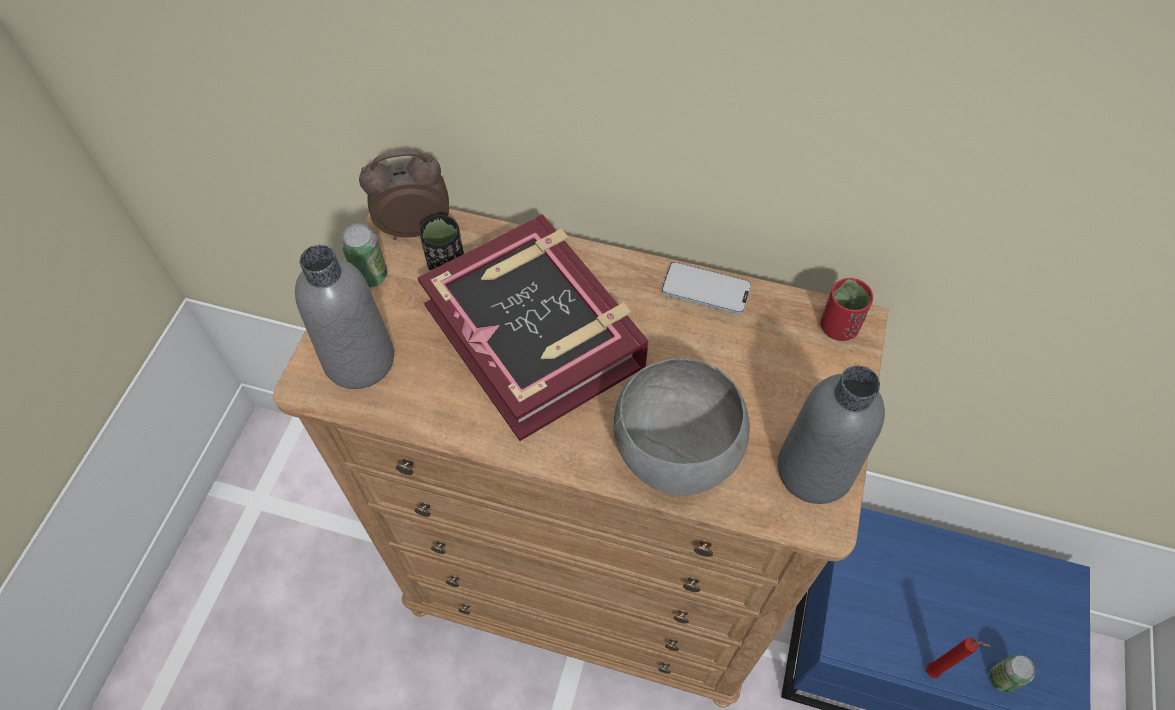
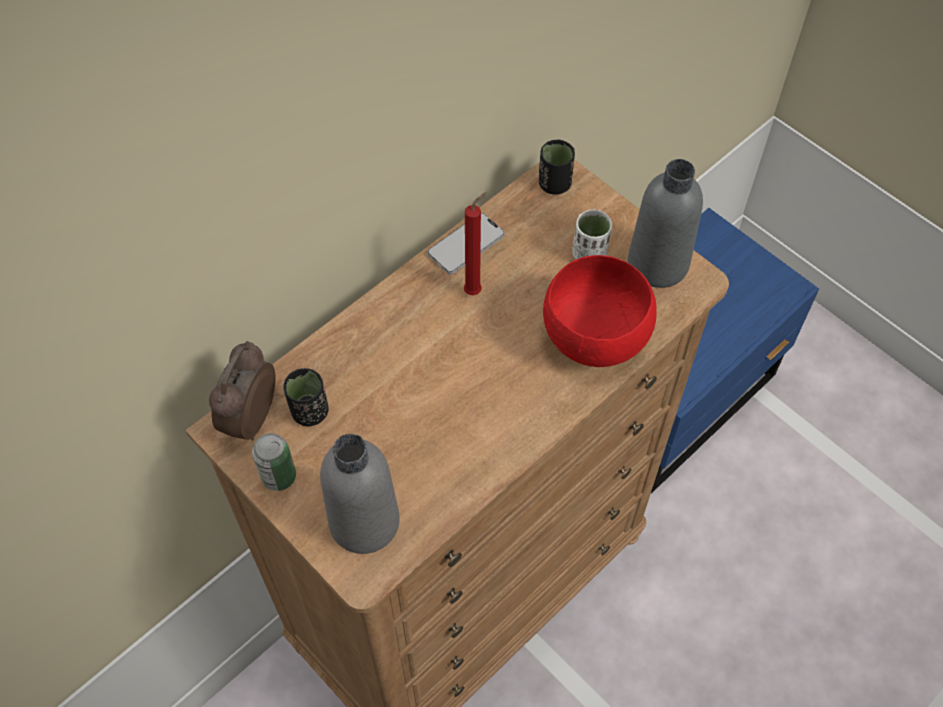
camera: 60 degrees left, 0 degrees up
book [418,214,649,441] -> none
grey bowl [614,358,750,496] -> red bowl [543,255,657,367]
red cup [820,278,873,341] -> black cup [539,140,575,195]
red candle [926,638,992,678] -> red candle moved to [464,192,486,295]
can [989,655,1035,693] -> none
none -> white cup [573,209,612,259]

